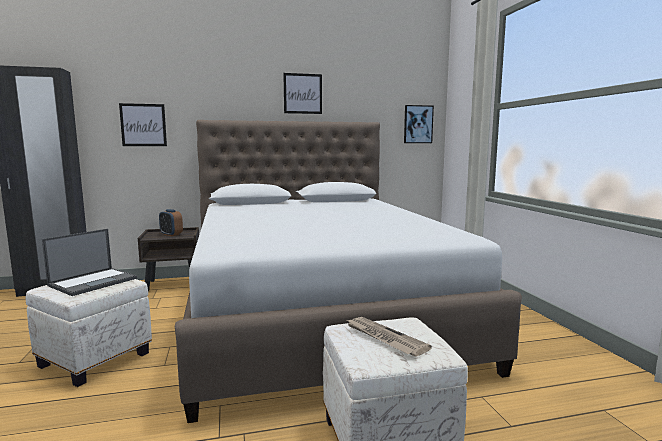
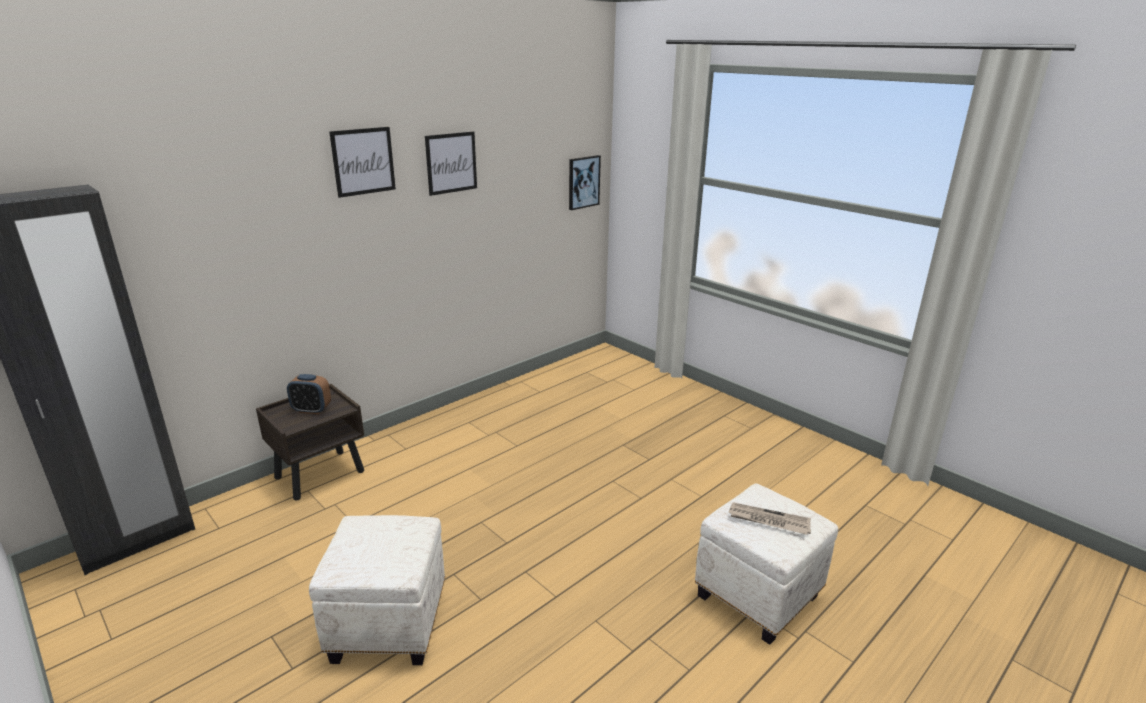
camera: 30 degrees left, 15 degrees up
laptop [42,229,137,296] -> none
picture [119,103,167,146] -> picture moved to [329,127,396,198]
white bed [175,120,522,423] -> none

